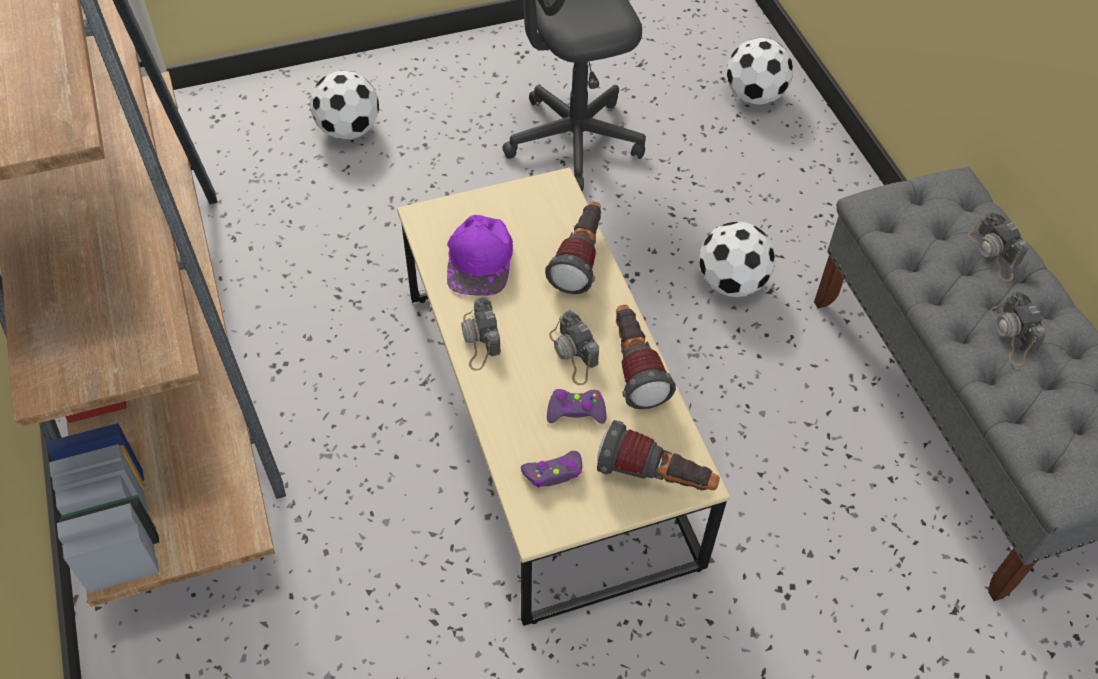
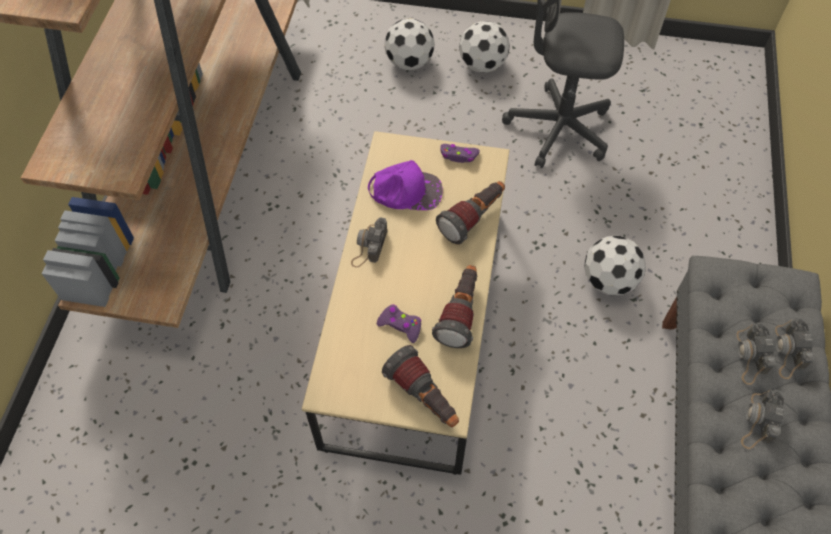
camera: 30 degrees right, 5 degrees up
purple cap [447,215,513,296] -> purple cap turned 120 degrees counterclockwise [368,160,442,210]
purple game controller [521,451,582,488] -> purple game controller moved to [440,144,480,163]
camera [549,310,599,385] -> camera moved to [737,323,776,385]
football [727,37,793,105] -> football moved to [459,21,510,73]

